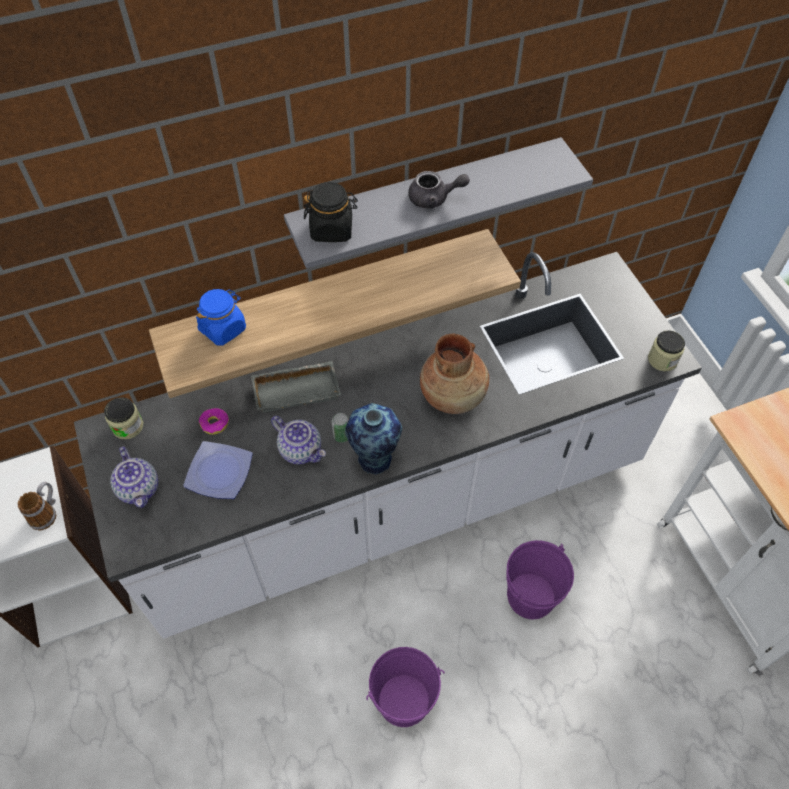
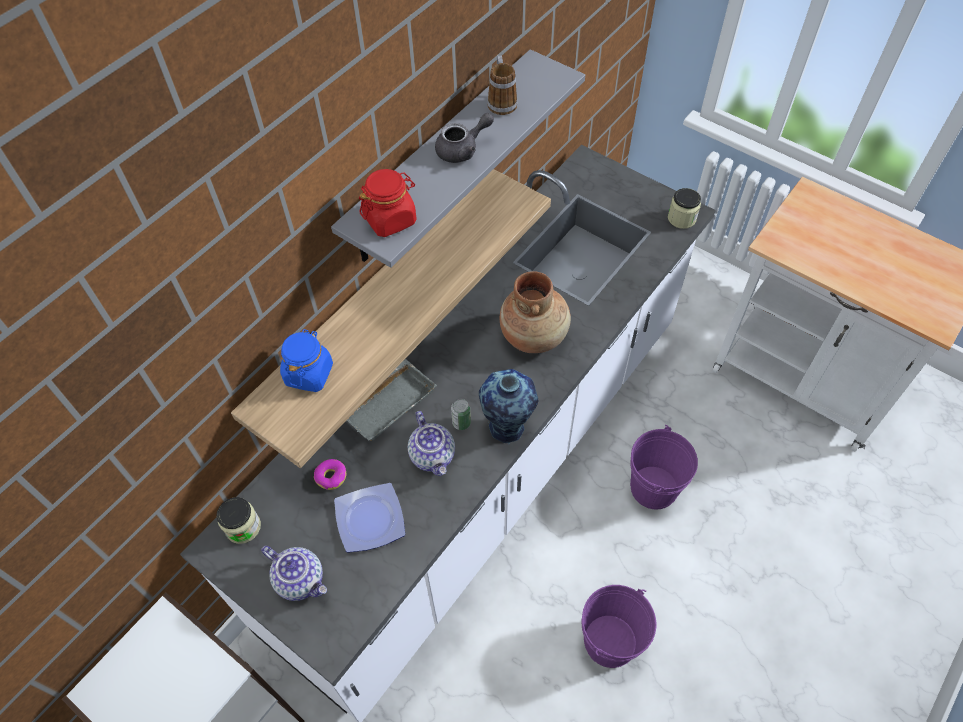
camera: 30 degrees left, 0 degrees up
mug [18,482,56,530] -> mug moved to [487,56,518,115]
teapot [271,416,326,464] -> teapot turned 60 degrees clockwise [408,411,455,476]
black jar [304,182,358,242] -> red jar [359,169,416,237]

